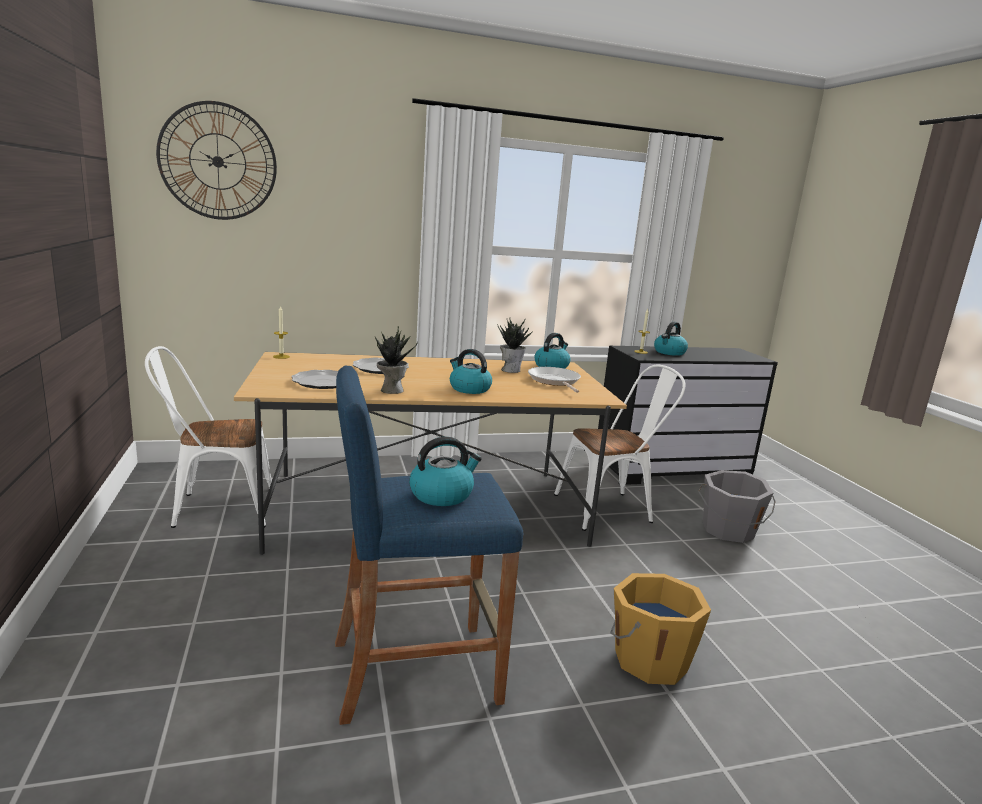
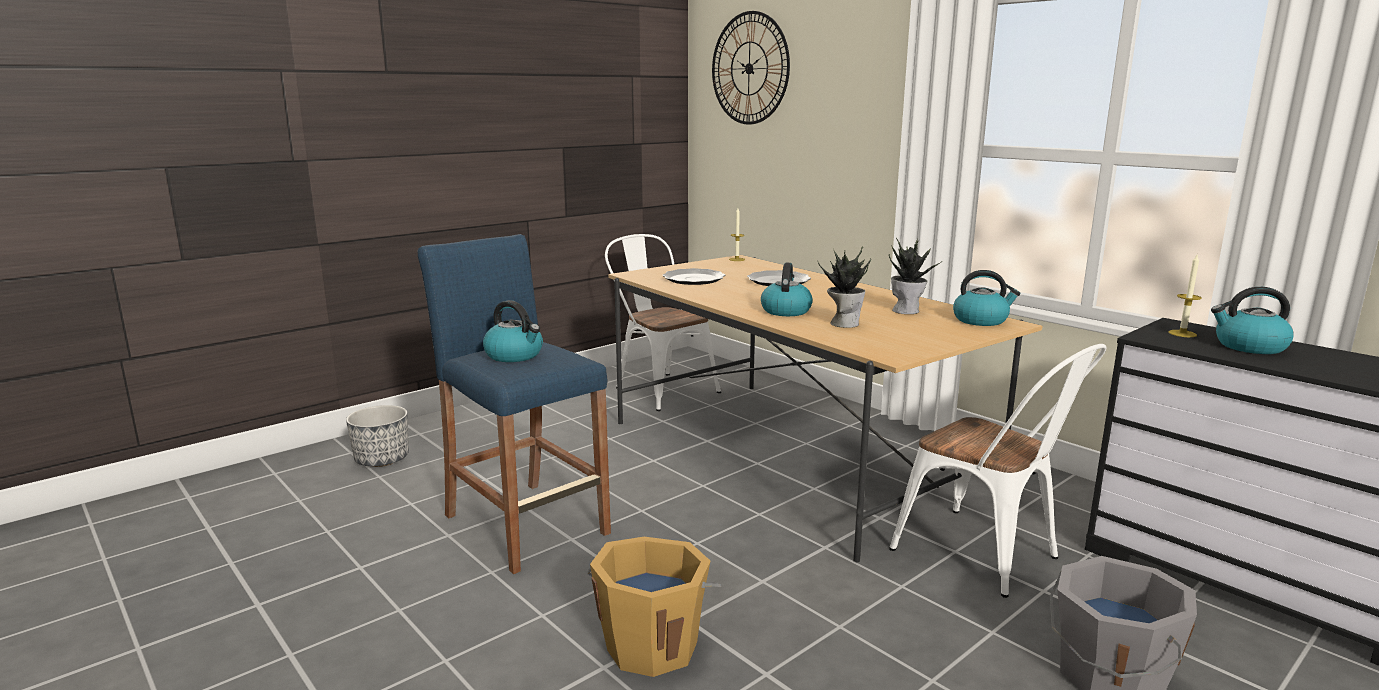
camera: 65 degrees right, 0 degrees up
potted plant [375,326,418,394] -> potted plant moved to [818,247,871,328]
frying pan [528,367,581,393] -> none
none -> planter [346,405,409,467]

